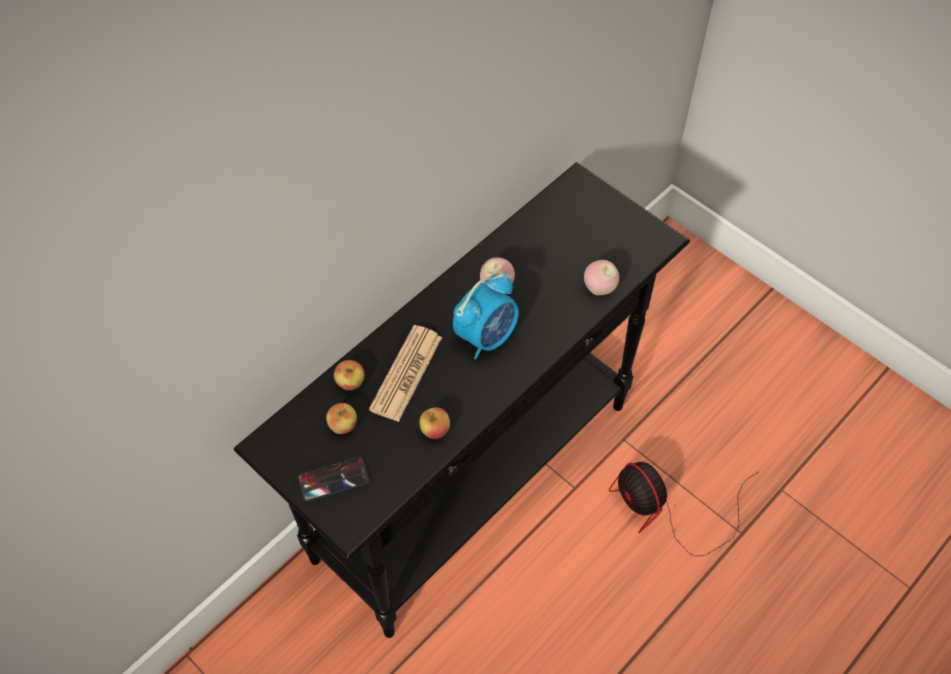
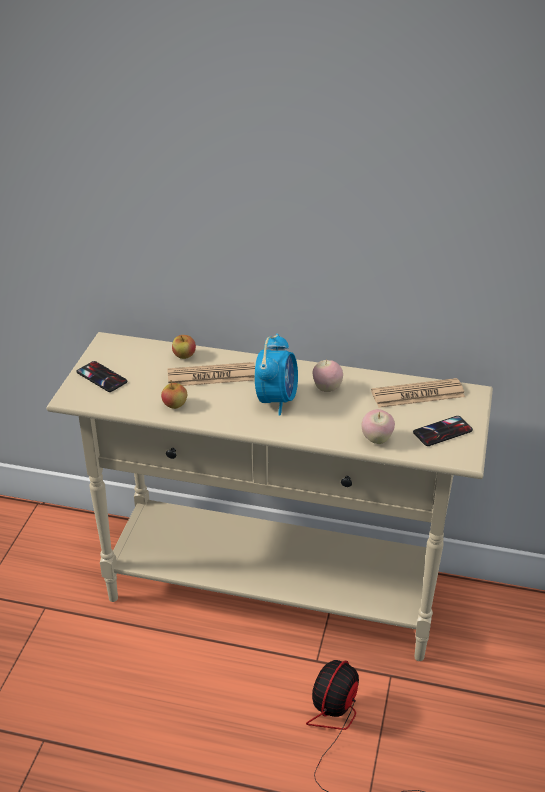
camera: 60 degrees right, 20 degrees down
black console table [234,162,690,638] -> beige console table [47,332,493,661]
apple [326,403,357,434] -> none
alarm clock [453,272,519,360] -> alarm clock turned 90 degrees counterclockwise [255,334,298,416]
none -> newspaper [371,378,465,408]
none -> phone [413,416,473,446]

